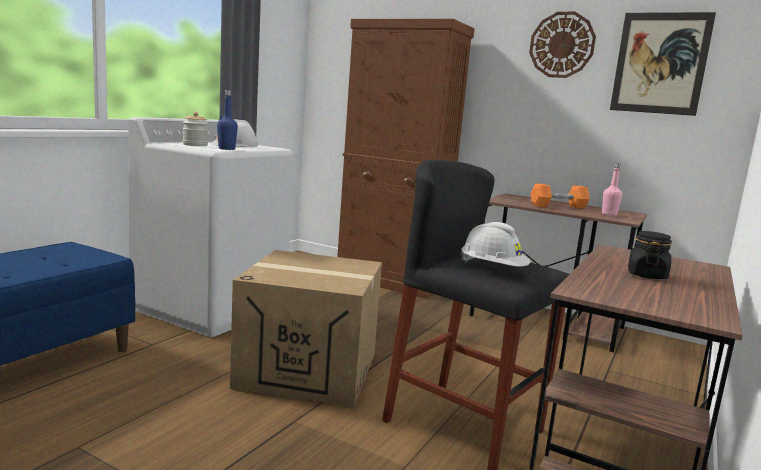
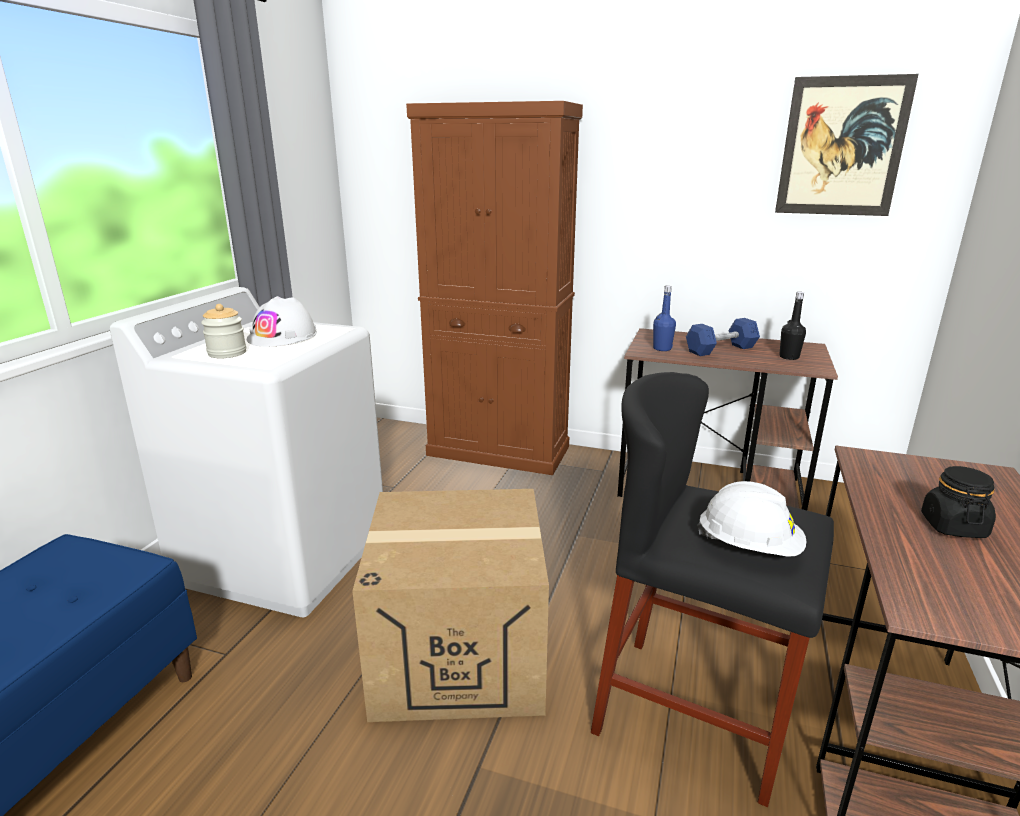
camera: 10 degrees left, 10 degrees up
blue bottle [217,90,238,150] -> blue bottle moved to [653,286,676,351]
wall clock [529,12,596,78] -> none
orange dumbbell [531,184,590,209] -> blue dumbbell [686,318,760,356]
pink bottle [602,163,622,216] -> black bottle [779,292,806,360]

